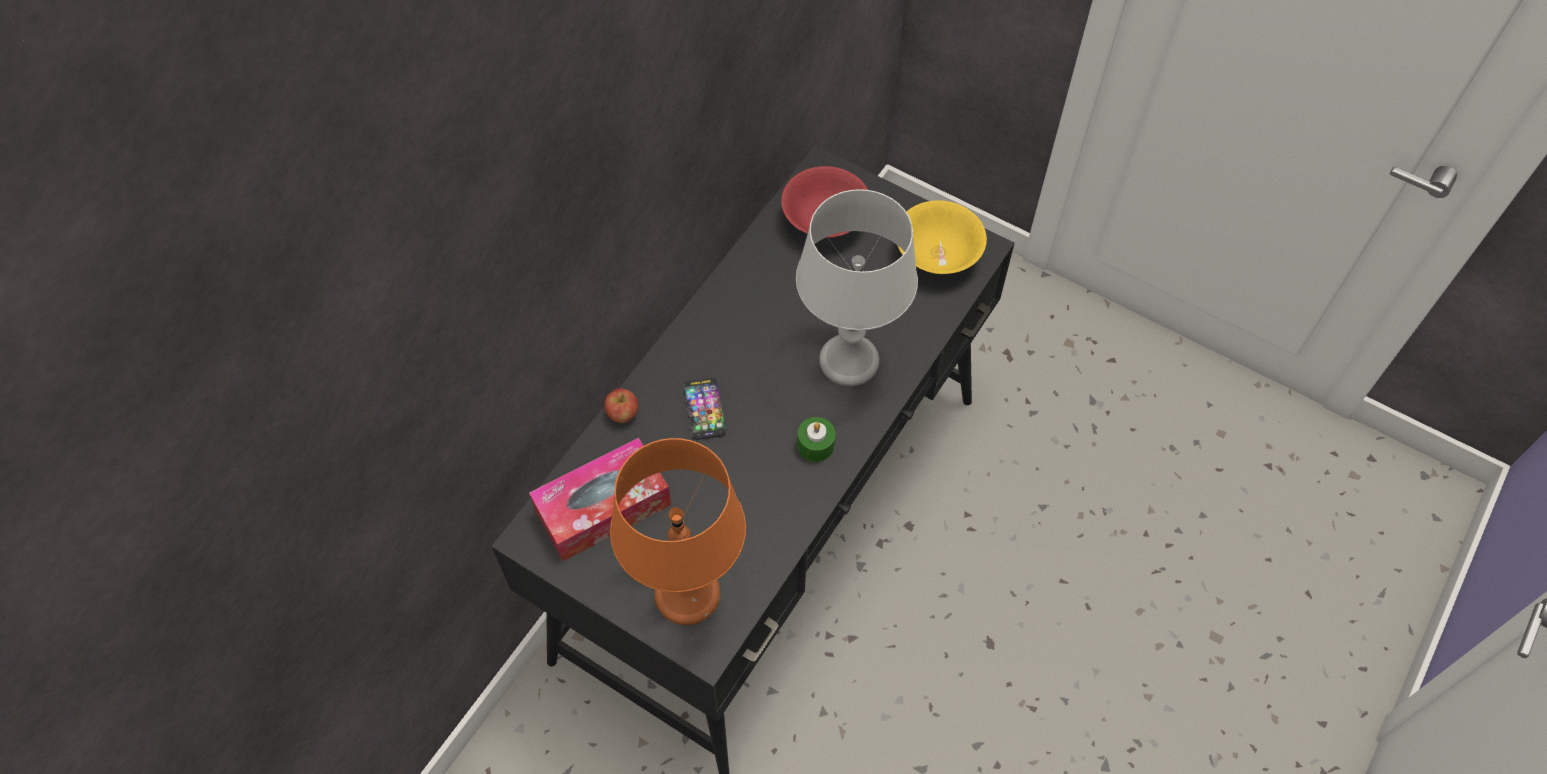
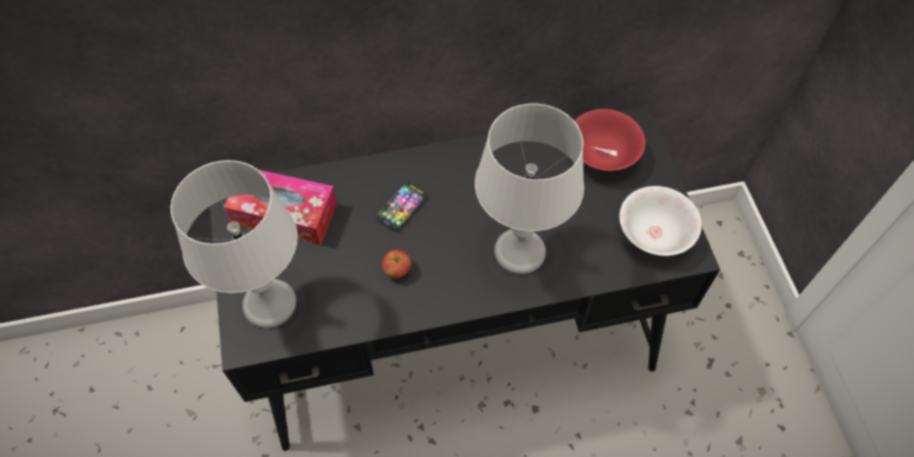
camera: 45 degrees right, 0 degrees up
apple [604,388,638,423] -> apple moved to [382,250,411,279]
orange table lamp [610,438,746,625] -> grey table lamp [170,160,298,328]
green candle [797,417,835,462] -> none
yellow bowl [897,200,987,274] -> white bowl [619,186,702,256]

